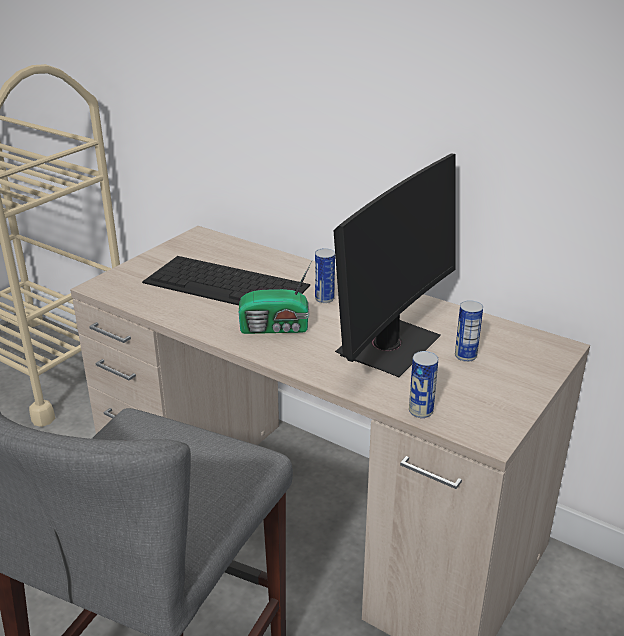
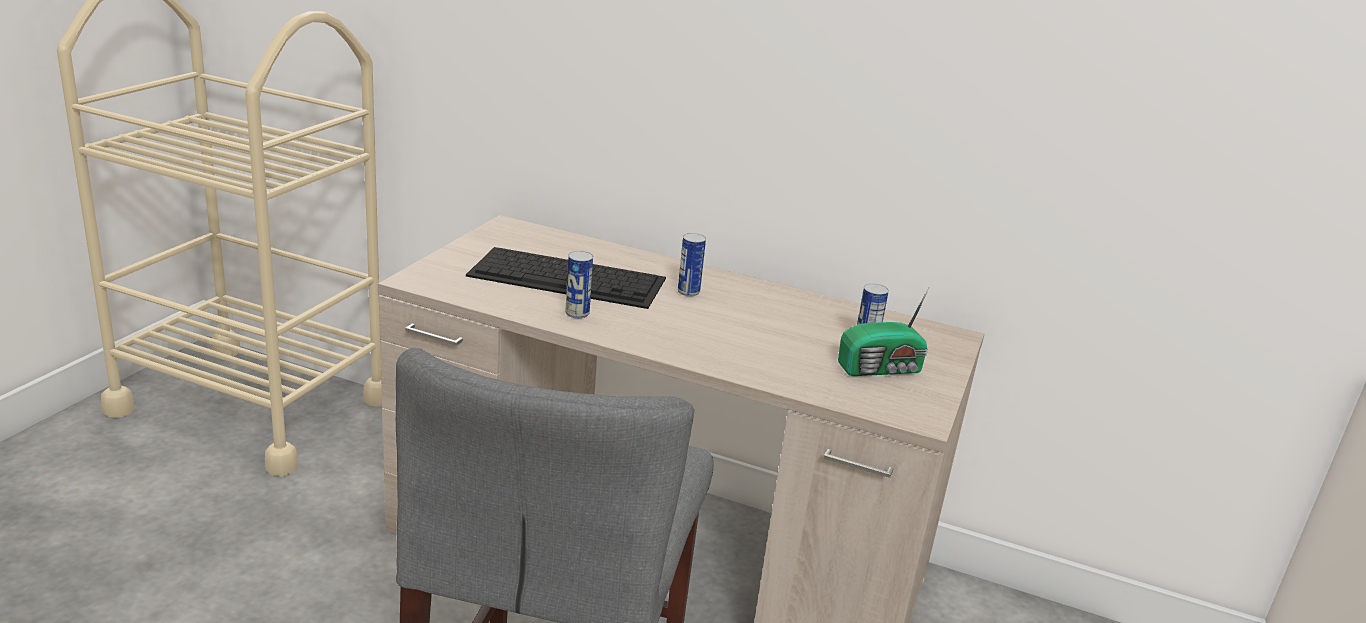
camera: 15 degrees left, 5 degrees down
radio [239,261,312,334] -> radio moved to [838,287,930,376]
monitor [333,153,456,377] -> none
can [409,351,438,418] -> can moved to [565,251,593,318]

